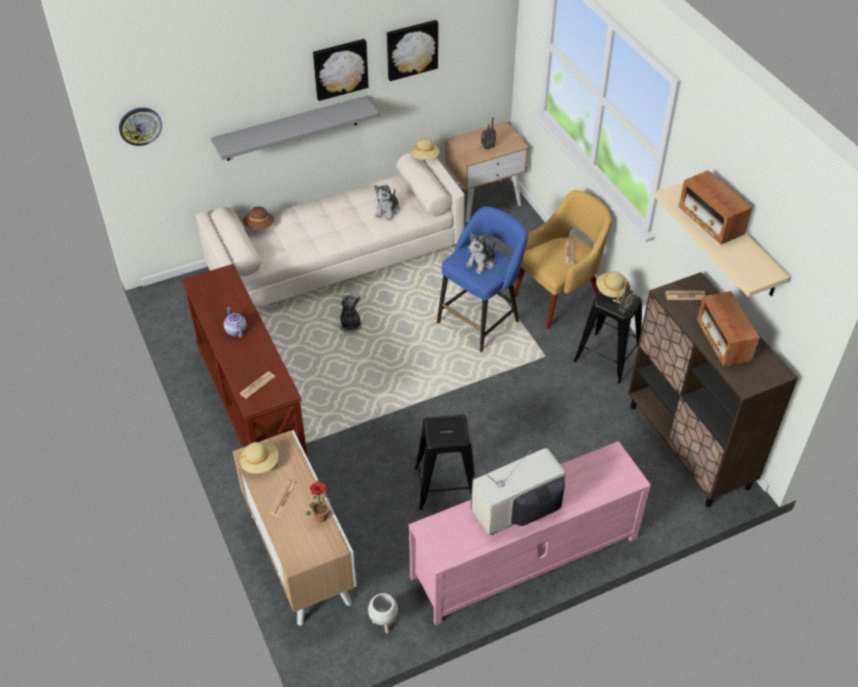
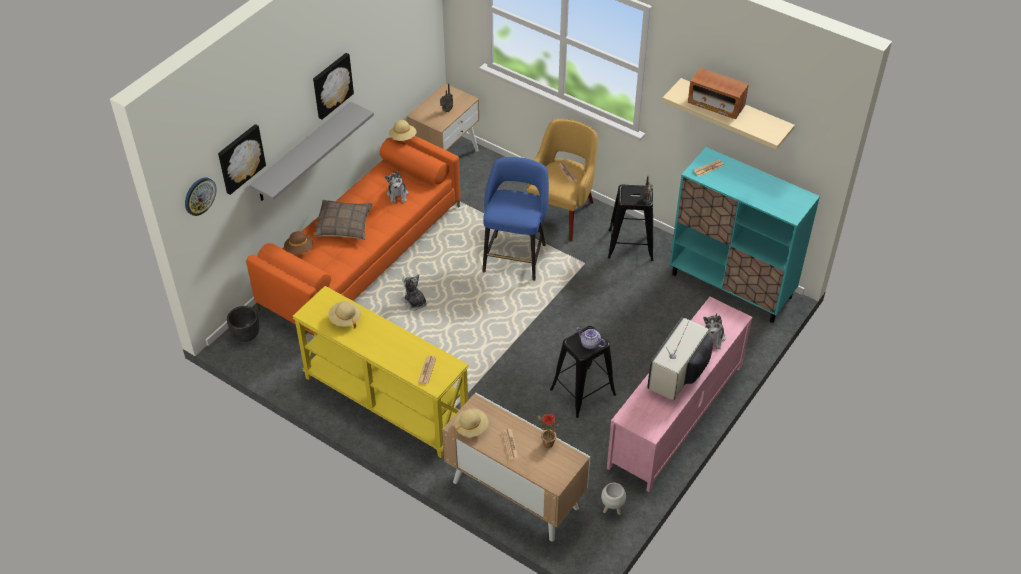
camera: 30 degrees left, 0 degrees up
brown console table [182,264,309,460] -> yellow console table [293,286,468,458]
beige sofa [196,153,465,308] -> orange sofa [246,136,460,336]
teapot [224,307,247,338] -> teapot moved to [577,327,606,349]
picture [387,20,438,81] -> picture moved to [218,124,266,195]
plush toy [466,233,496,274] -> plush toy moved to [703,313,725,350]
beige hat [596,272,630,302] -> beige hat moved to [328,301,361,328]
brown cabinet [628,272,798,507] -> turquoise cabinet [670,147,820,323]
radio [697,291,760,367] -> none
none -> black planter [227,306,259,342]
none -> pillow [314,200,373,240]

